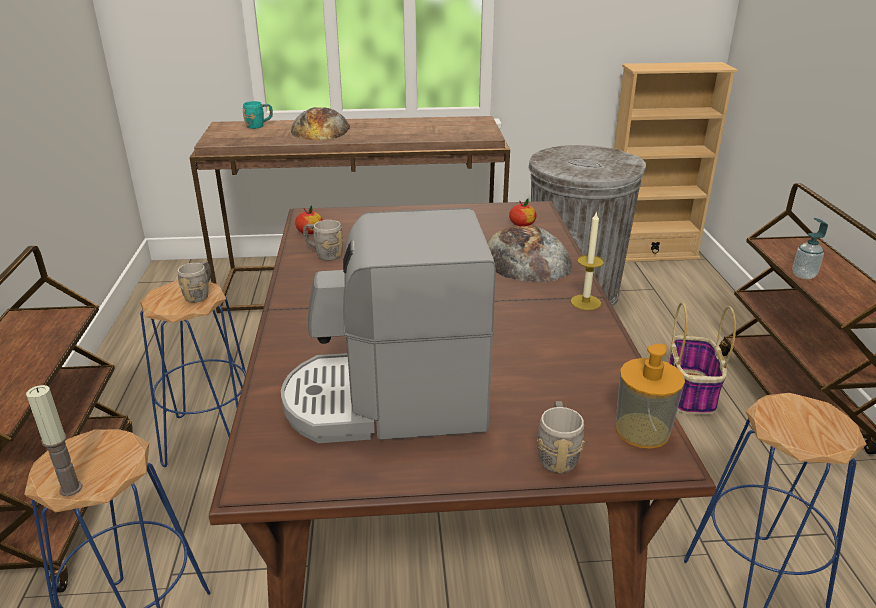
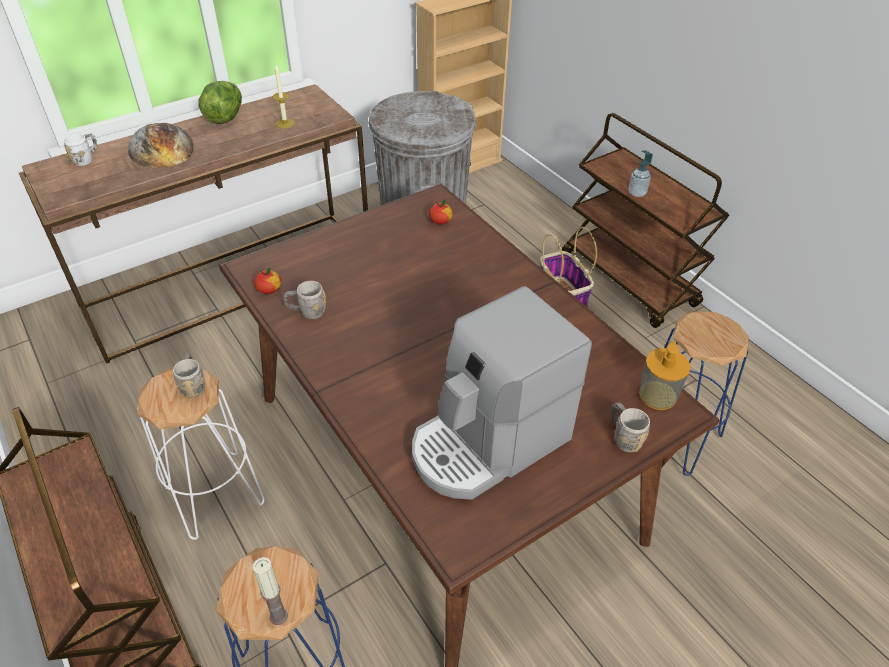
camera: 30 degrees left, 15 degrees up
blue stool [140,280,246,467] -> white stool [137,368,264,540]
turquoise mug [243,101,273,129] -> white mug [63,133,97,166]
bread [487,225,572,283] -> none
candle [571,211,604,310] -> candle moved to [273,65,295,128]
none -> lettuce [198,81,242,124]

